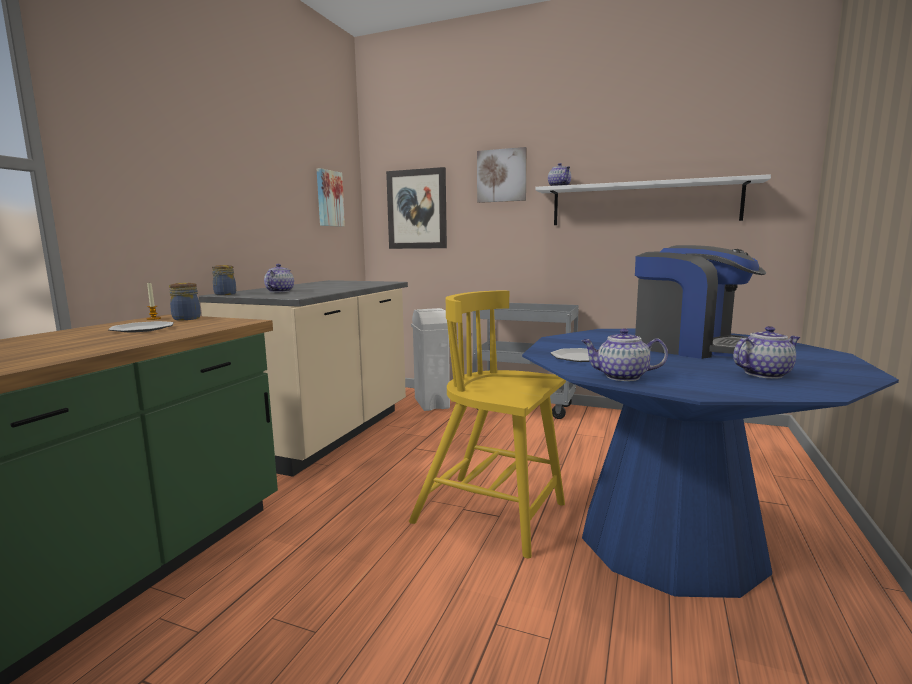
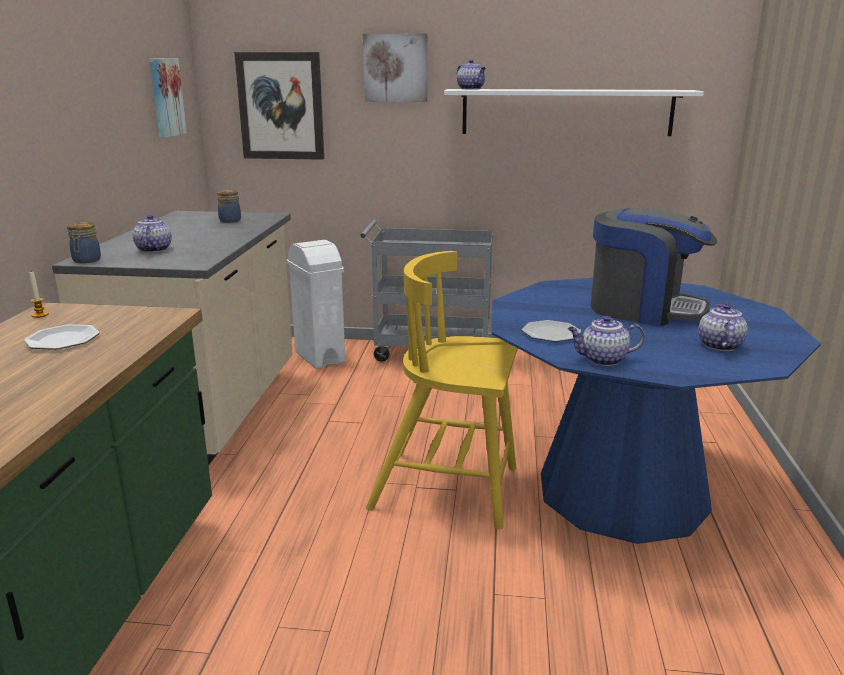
camera: 15 degrees left, 10 degrees up
jar [169,282,201,320] -> jar moved to [217,190,241,223]
teapot [733,326,800,379] -> teapot turned 45 degrees counterclockwise [698,304,748,351]

